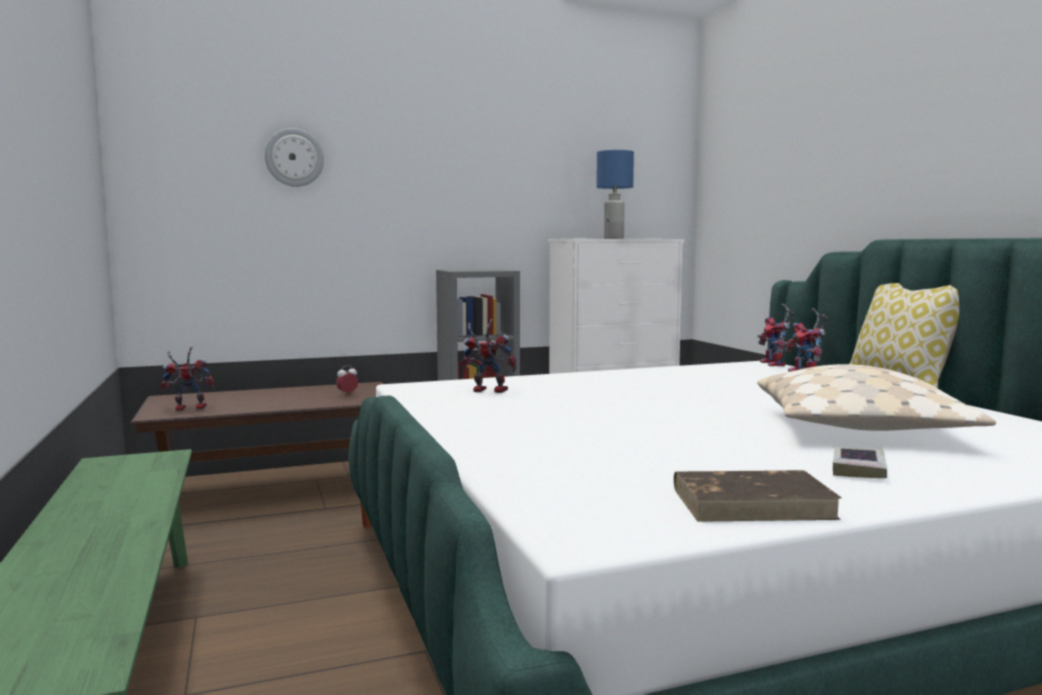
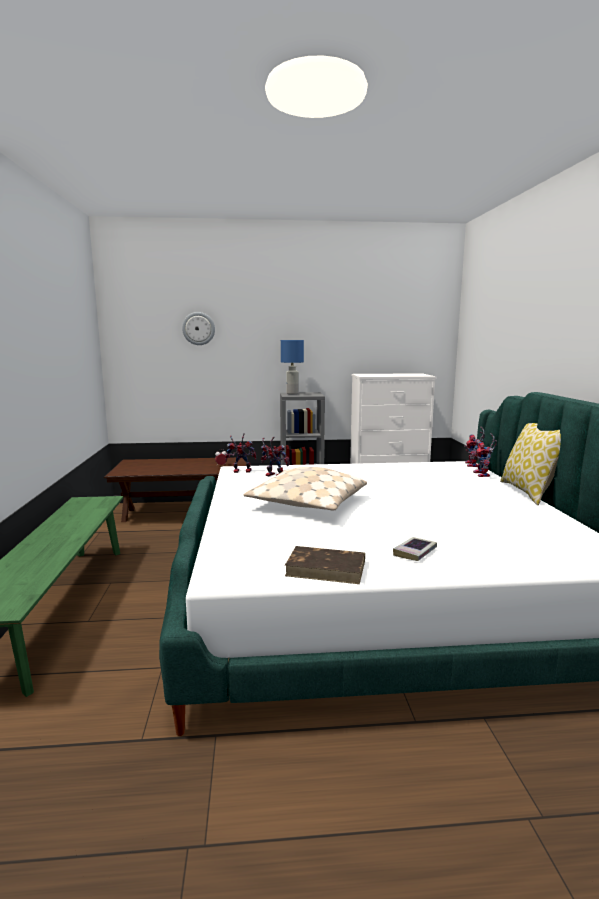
camera: 15 degrees right, 5 degrees up
toy robot [161,346,214,411] -> toy robot moved to [225,433,257,473]
blue table lamp [596,150,634,239] -> blue table lamp moved to [281,340,304,394]
beige pillow [757,364,996,431] -> beige pillow moved to [243,467,367,511]

